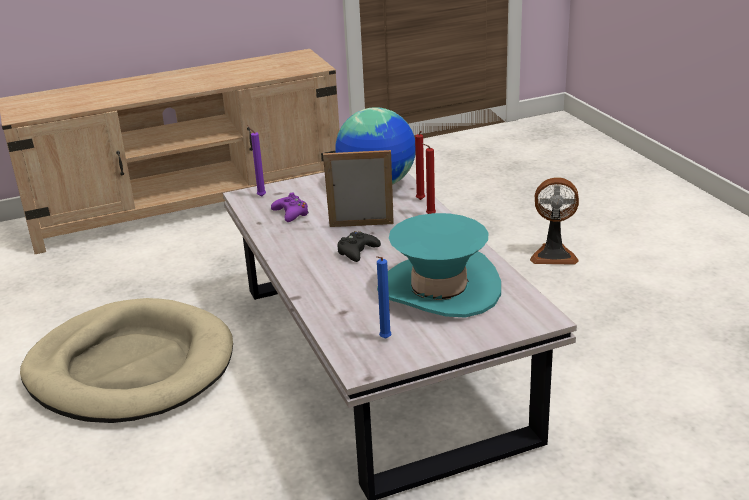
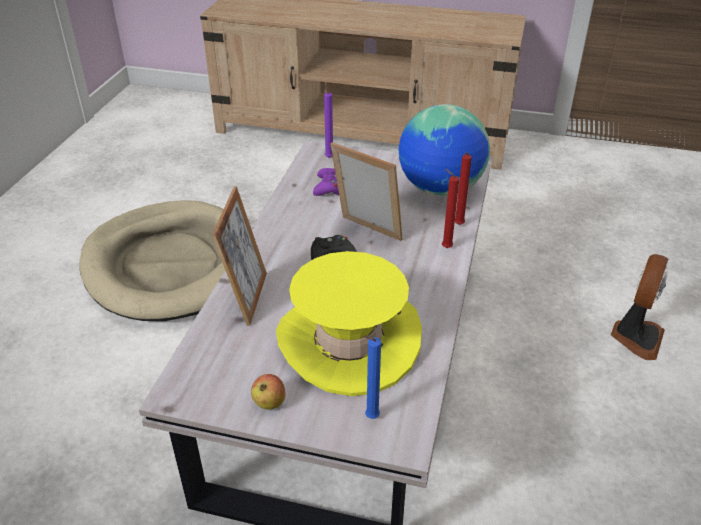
camera: 35 degrees right, 10 degrees up
blue candle [376,256,391,339] -> blue candle moved to [362,335,381,419]
turquoise hat [377,213,501,318] -> yellow hat [276,251,422,396]
fan [530,177,579,265] -> fan turned 105 degrees counterclockwise [611,254,668,360]
none -> picture frame [212,186,267,326]
none -> apple [251,374,286,410]

